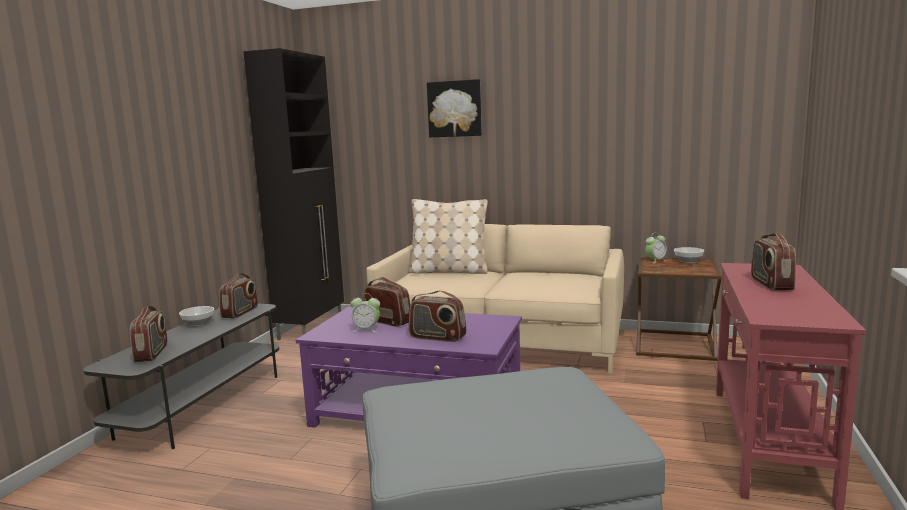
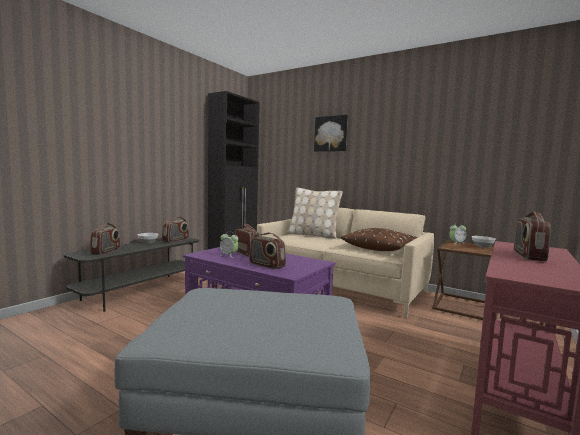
camera: 15 degrees right, 5 degrees down
none -> brown pillow [340,228,418,251]

